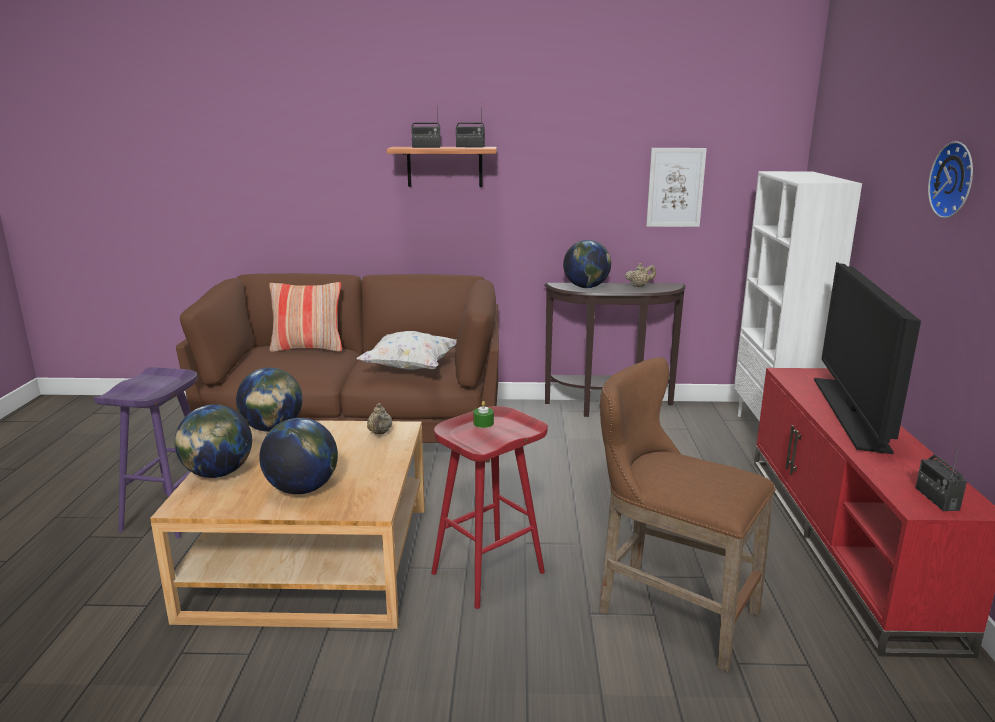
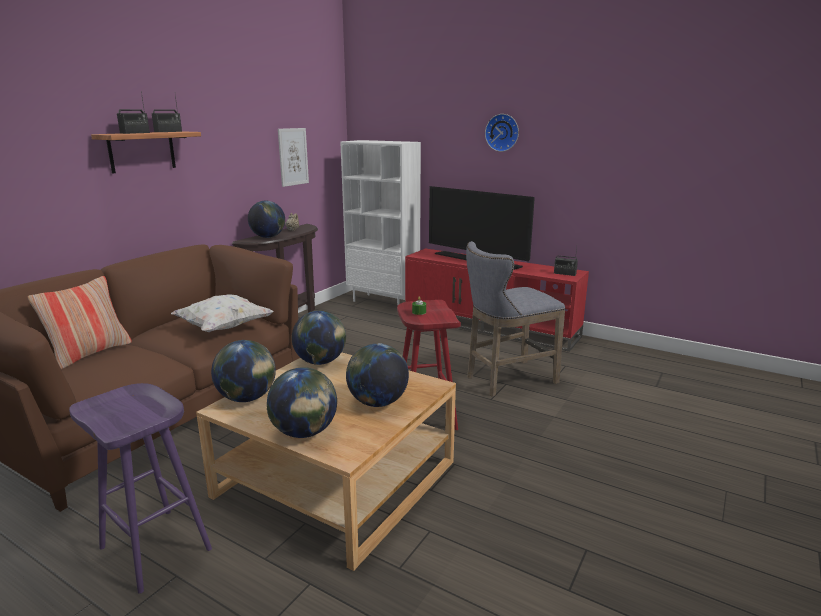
camera: 60 degrees left, 0 degrees up
beige teapot [367,403,392,434] -> globe [292,311,346,365]
brown stool [599,357,775,672] -> grey stool [466,241,566,397]

